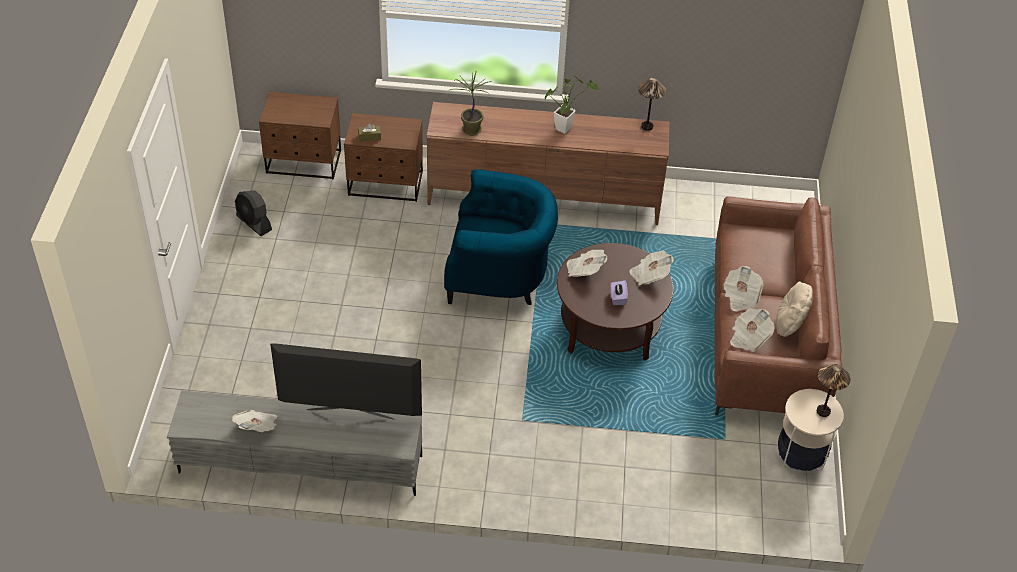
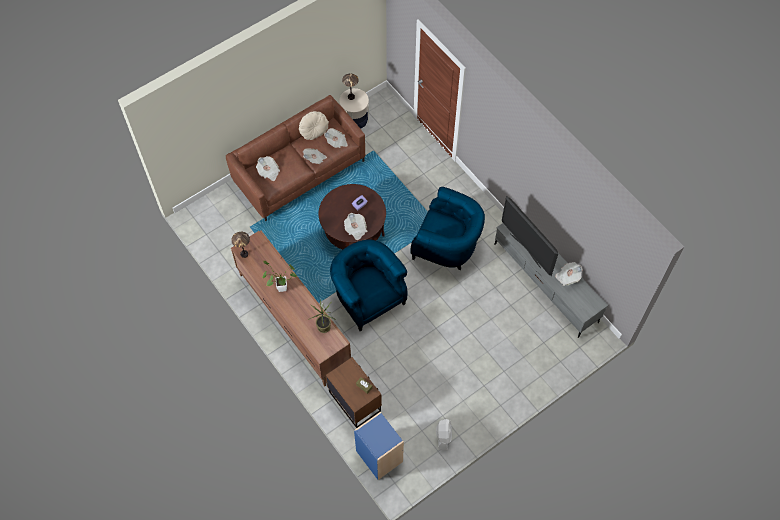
camera: 130 degrees left, 15 degrees up
black fan [235,190,272,236] -> white fan [436,419,452,450]
brown nightstand [259,92,341,179] -> blue bookcase [354,412,404,480]
newspaper [629,250,674,285] -> newspaper moved to [256,156,280,181]
none -> blue armchair [410,187,485,270]

